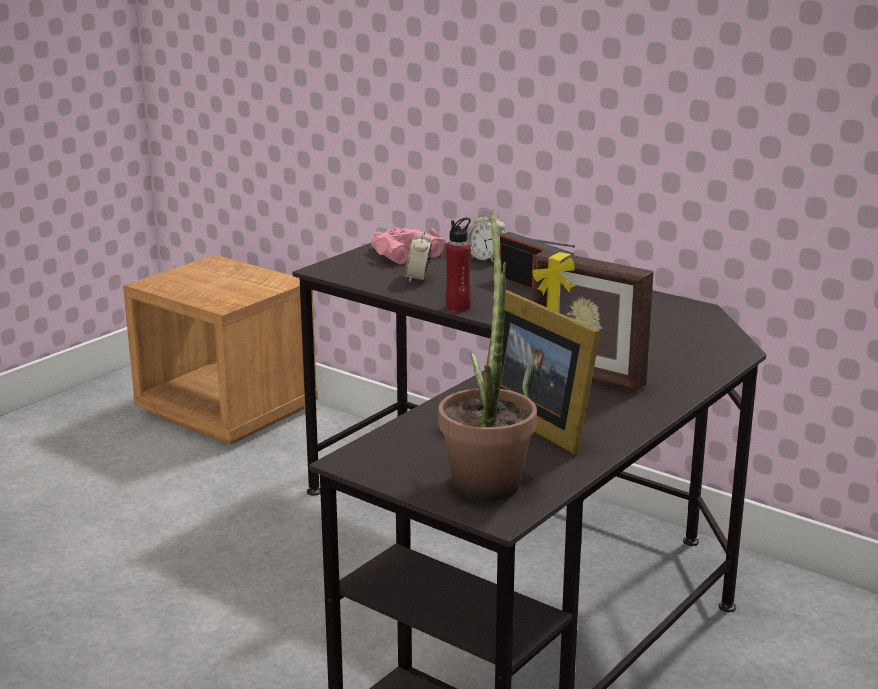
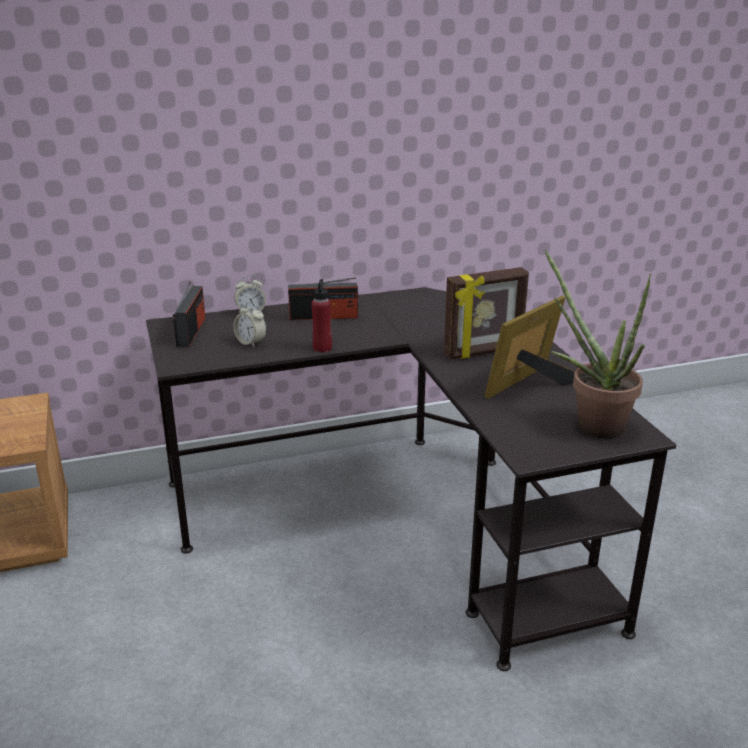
camera: 55 degrees left, 5 degrees up
pink binoculars [371,228,446,264] -> radio [173,281,205,347]
picture frame [484,290,601,454] -> picture frame turned 135 degrees clockwise [485,296,574,399]

